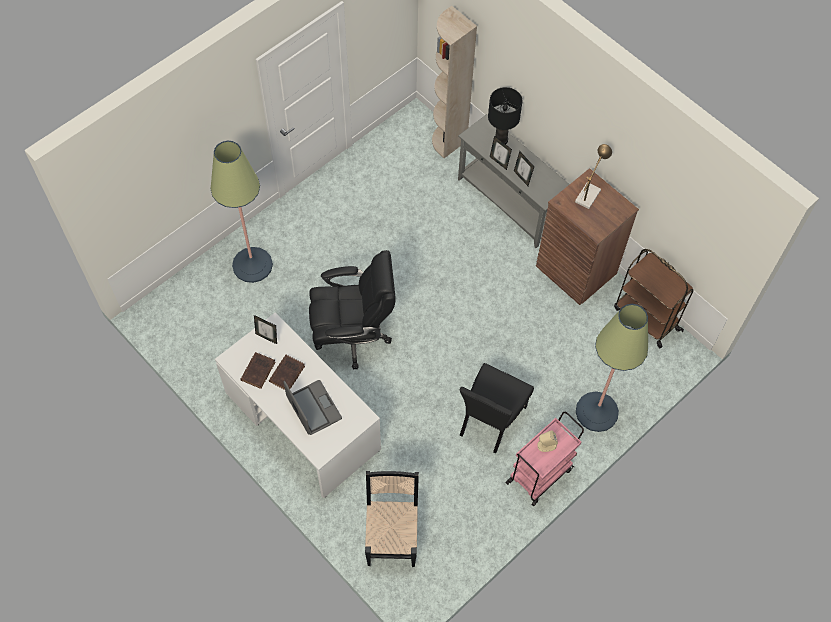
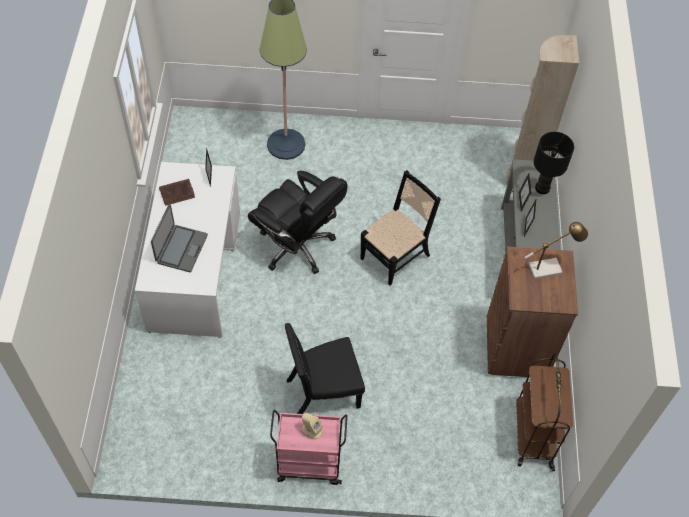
camera: 45 degrees right, 5 degrees down
brown book [269,355,305,390] -> none
chair [365,471,419,567] -> chair moved to [361,170,441,285]
floor lamp [576,304,648,432] -> none

